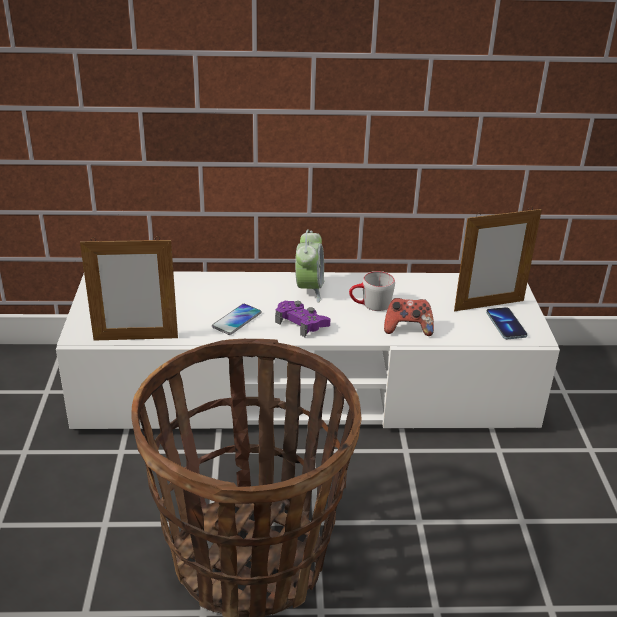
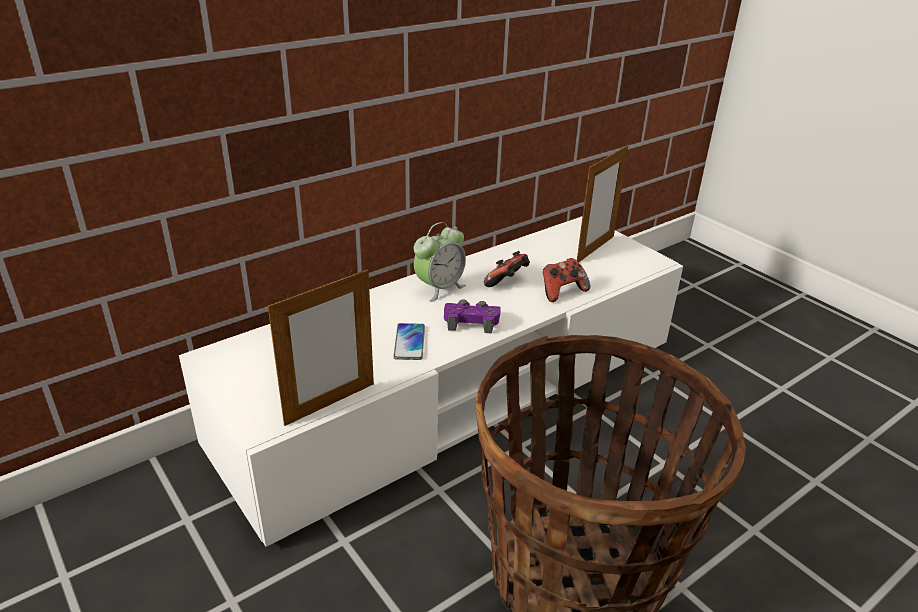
camera: 35 degrees left, 0 degrees up
alarm clock [295,230,324,302] -> alarm clock turned 75 degrees clockwise [414,222,466,302]
grey mug [349,271,395,311] -> game controller [484,251,530,287]
phone [486,307,528,339] -> none

